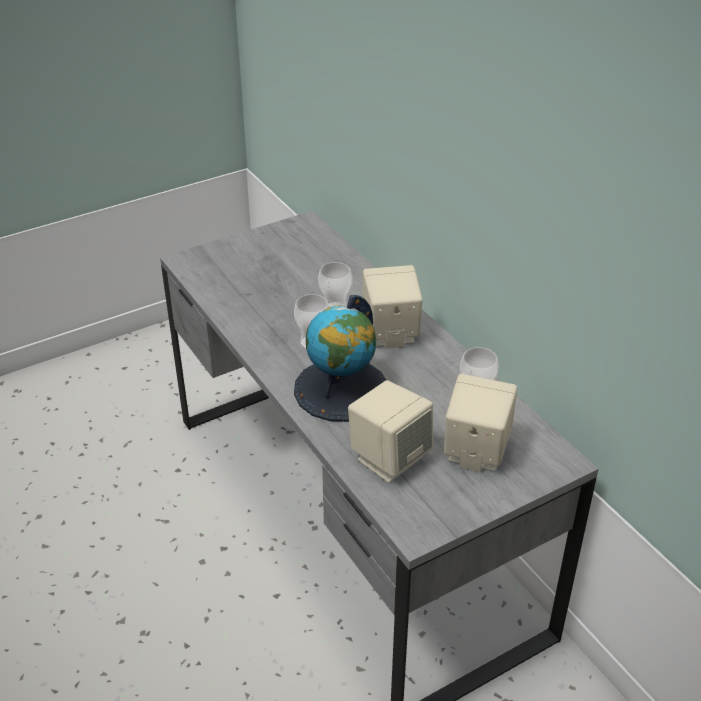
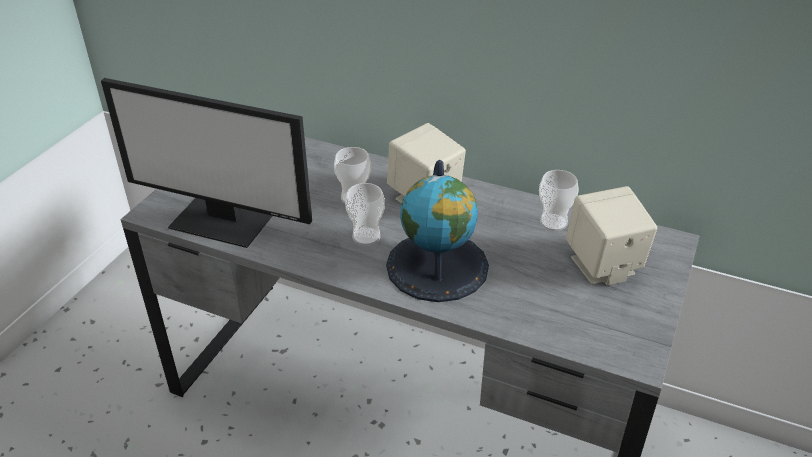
camera: 35 degrees left, 0 degrees up
beige speaker [348,380,434,483] -> none
none -> monitor [101,78,312,248]

